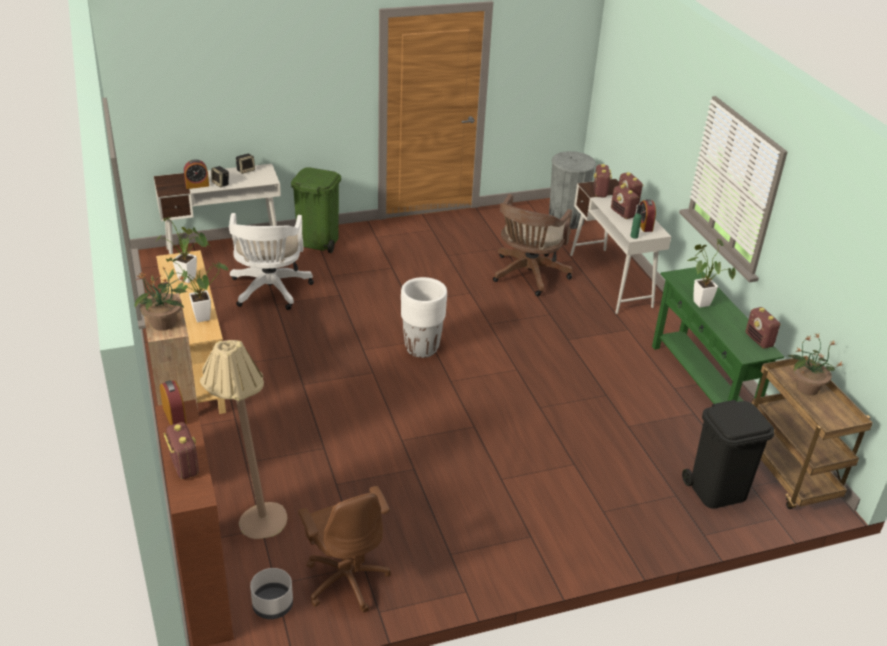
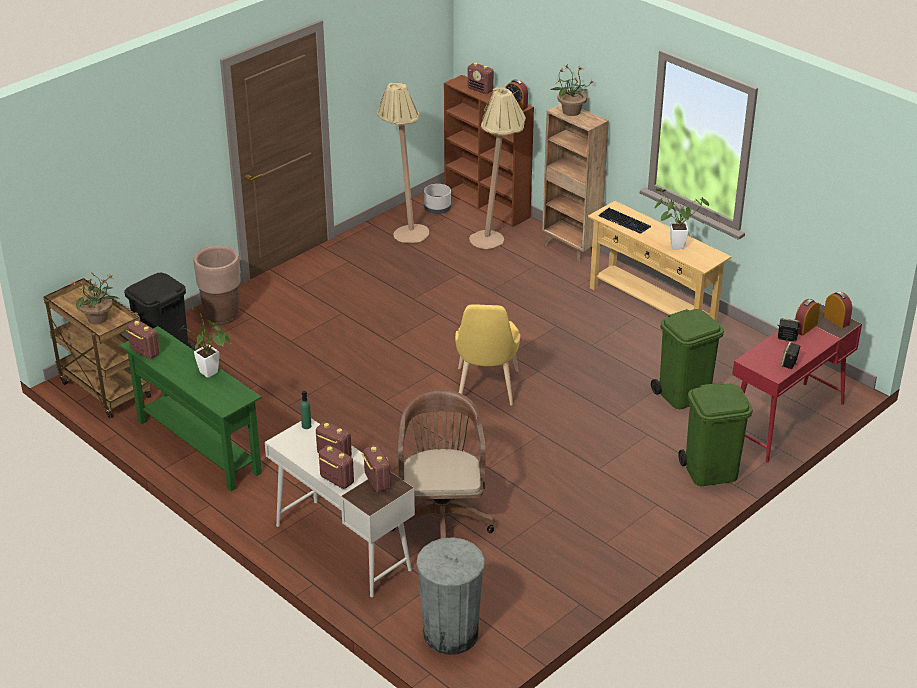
camera: 155 degrees right, 0 degrees up
white desk [154,164,281,254] -> red desk [732,303,862,462]
potted plant [166,258,228,322] -> keyboard [598,208,651,234]
white office chair [229,213,314,310] -> green trash can [651,309,724,409]
brown office chair [298,486,391,612] -> beige floor lamp [377,83,429,243]
white planter [401,277,447,358] -> yellow chair [455,304,521,406]
alarm clock [640,199,656,232] -> alarm clock moved to [823,291,852,328]
none -> brown planter [194,245,241,325]

